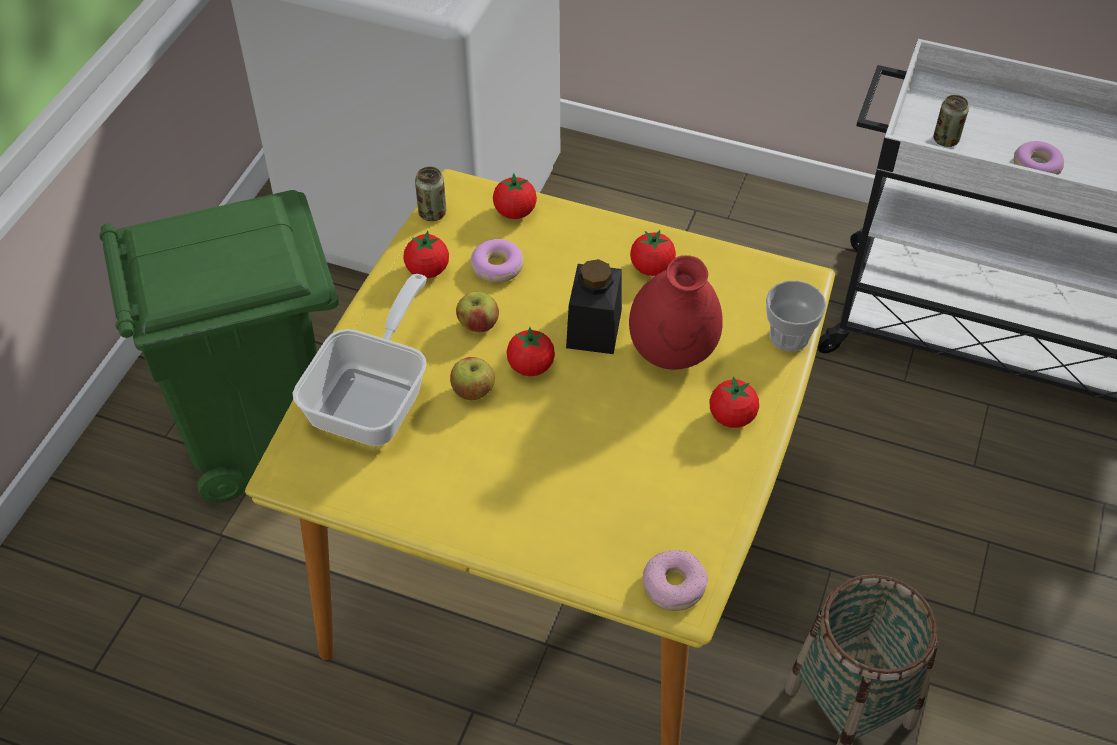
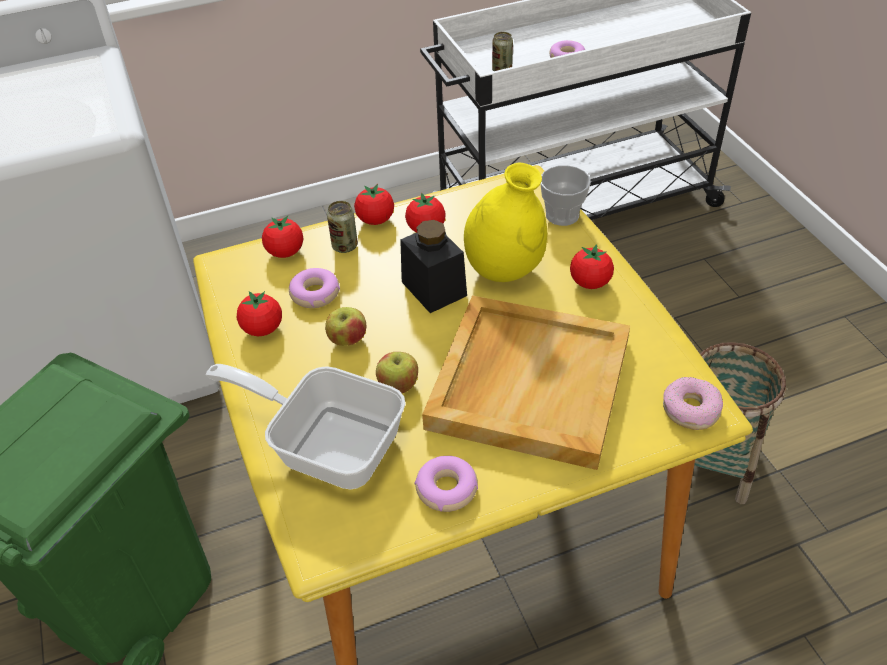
camera: 40 degrees left, 5 degrees down
frying pan [293,274,427,446] -> frying pan turned 45 degrees counterclockwise [206,364,405,489]
can [415,167,446,221] -> can moved to [327,201,358,253]
tomato [507,327,555,376] -> tomato moved to [354,184,394,225]
red vase [629,255,723,370] -> yellow vase [464,162,547,282]
none -> donut [415,456,478,512]
none -> beige tray [422,295,630,470]

